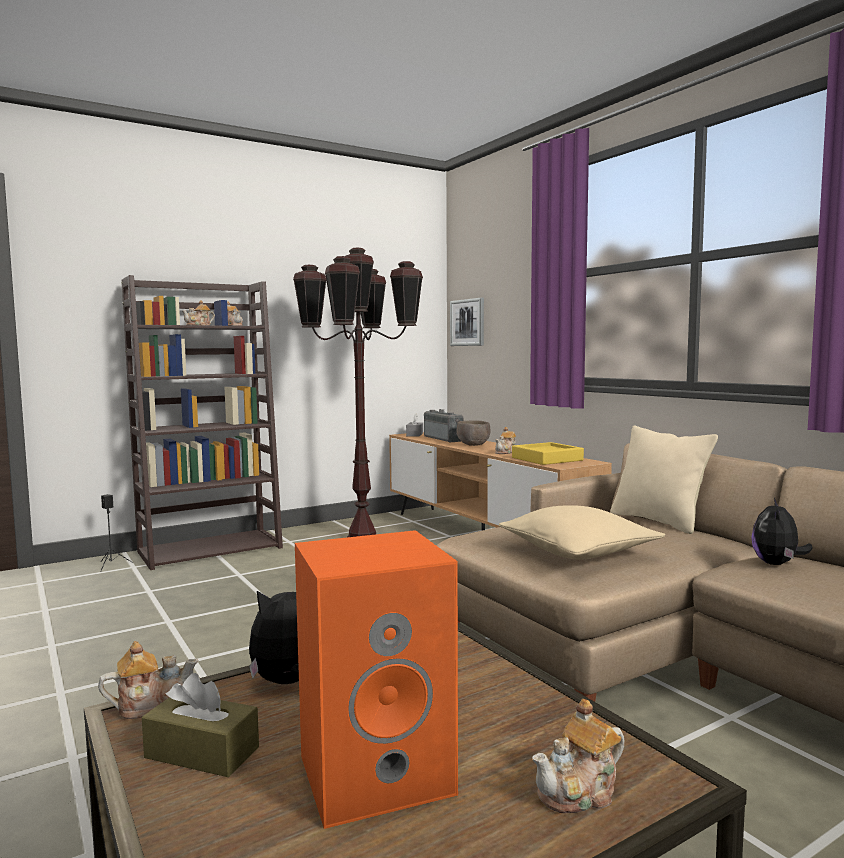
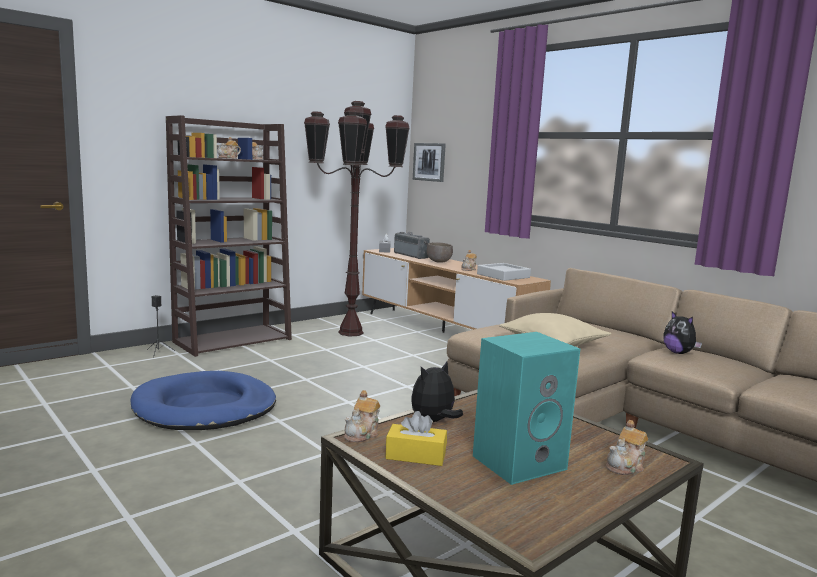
camera: 10 degrees left, 5 degrees up
teapot [98,641,198,719] -> teapot turned 150 degrees clockwise [344,390,380,443]
brown tissue box [142,673,259,777] -> yellow tissue box [385,411,447,466]
orange speaker [295,530,458,829] -> turquoise speaker [473,332,580,485]
yellow tray [512,442,584,465] -> grey tray [477,263,531,281]
beige pillow [610,426,718,534] -> none
plush toy [751,498,812,565] -> plush toy turned 45 degrees counterclockwise [663,311,702,354]
none -> blue dog bed [131,371,276,430]

